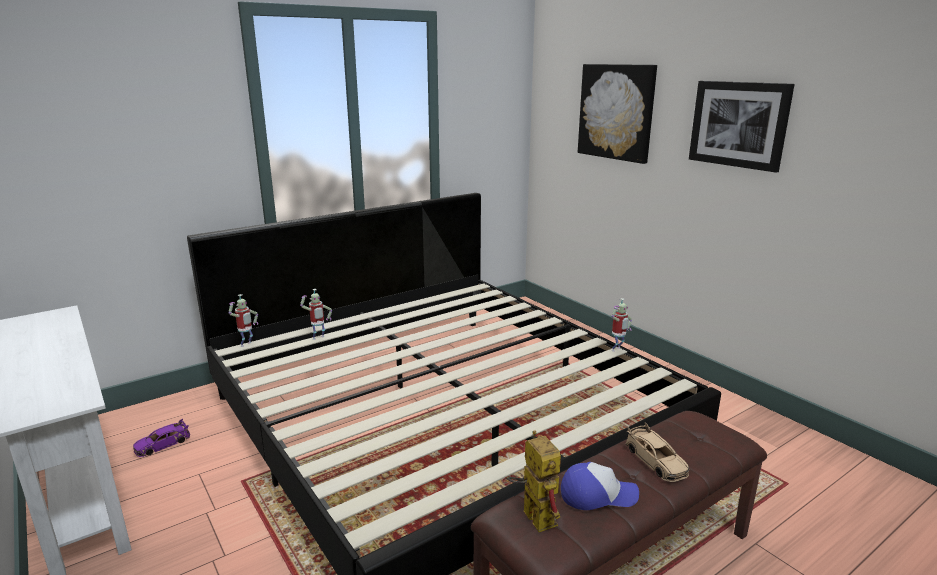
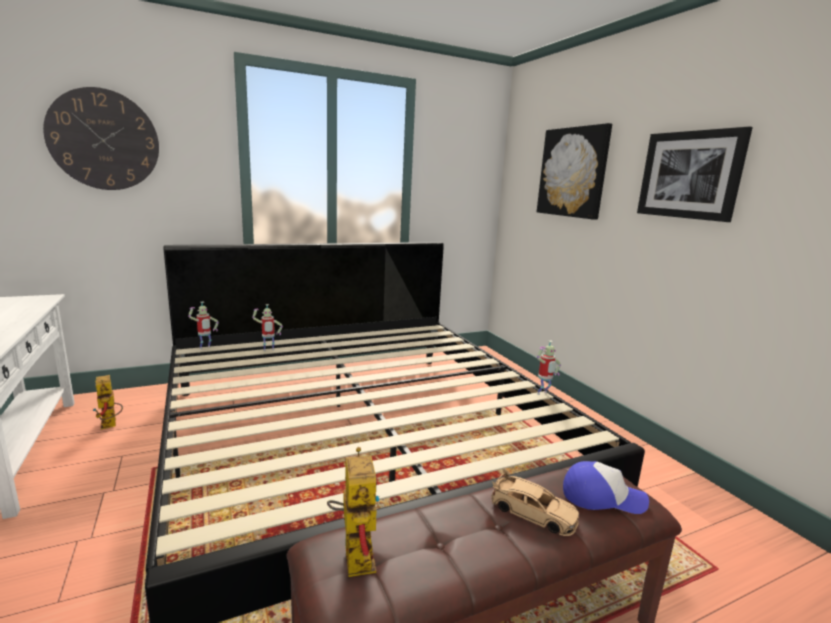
camera: 10 degrees right, 5 degrees down
purple toy car [133,419,190,457] -> toy robot [93,375,123,429]
cap [561,462,639,510] -> cap moved to [563,461,649,514]
beige toy car [625,422,689,482] -> beige toy car turned 45 degrees counterclockwise [491,469,579,536]
none -> wall clock [43,87,159,190]

